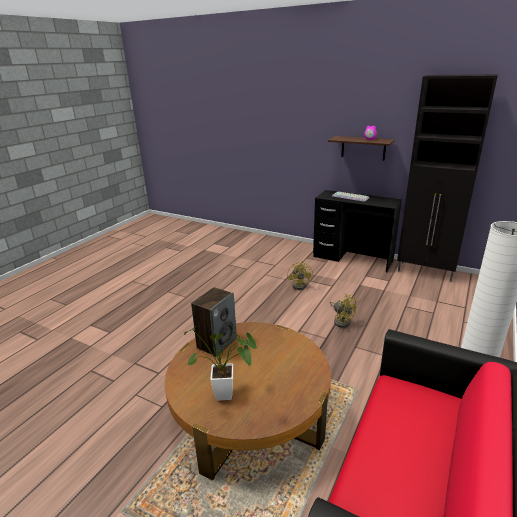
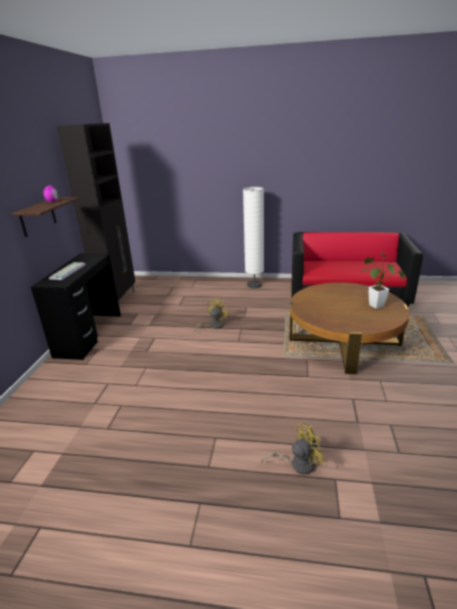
camera: 110 degrees left, 0 degrees up
speaker [191,287,237,357] -> none
yellow fan [287,261,313,290] -> yellow fan moved to [261,423,326,475]

